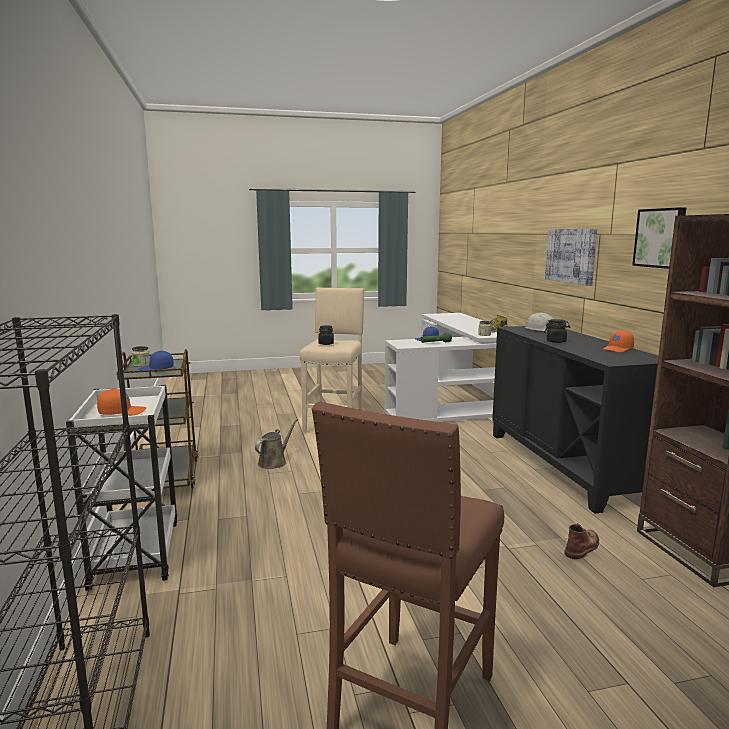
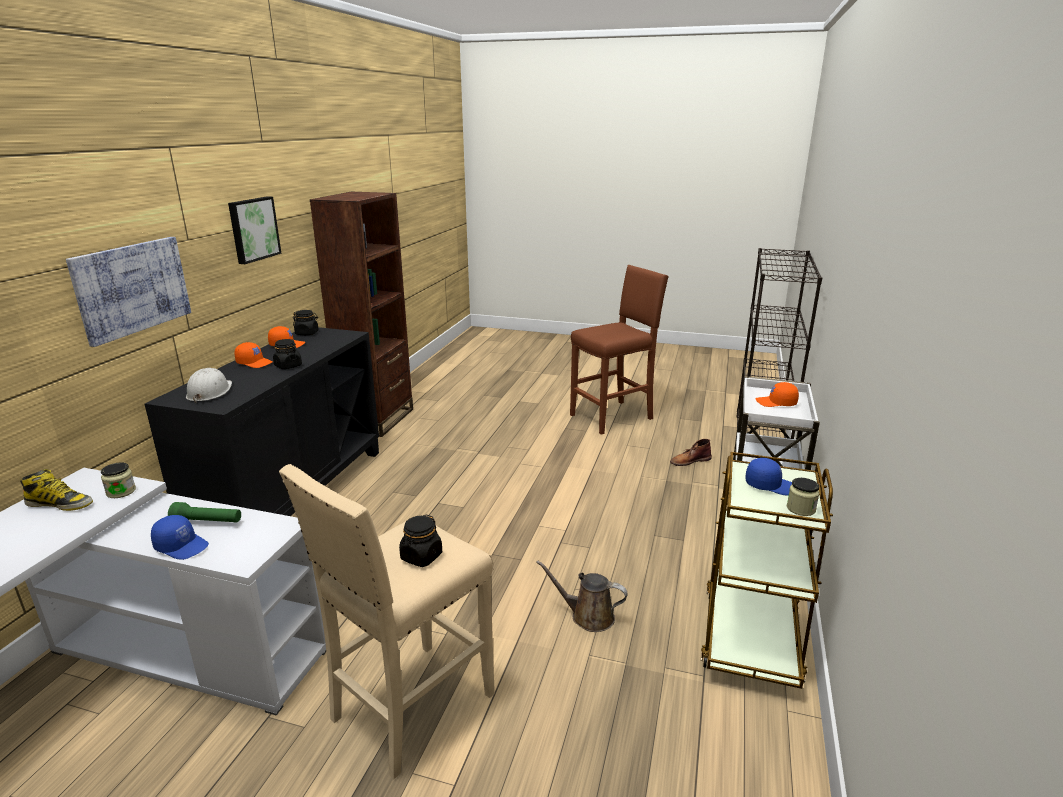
camera: 150 degrees left, 10 degrees up
brown watering can [255,419,298,469] -> brown watering can turned 45 degrees clockwise [536,560,628,632]
brown boot [564,523,599,559] -> brown boot moved to [670,439,712,466]
none -> orange cap [235,342,273,368]
none -> black jar [293,310,319,335]

